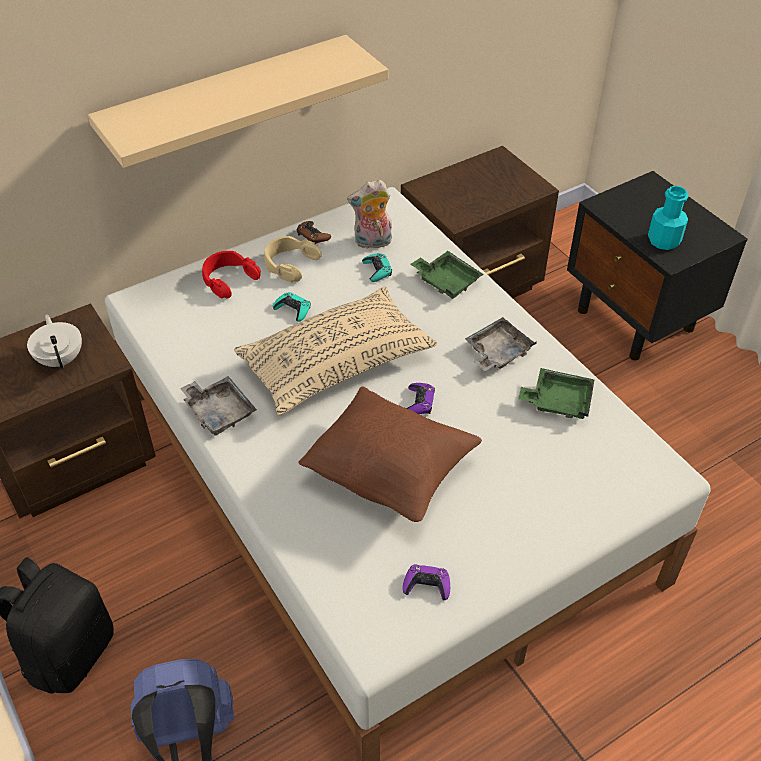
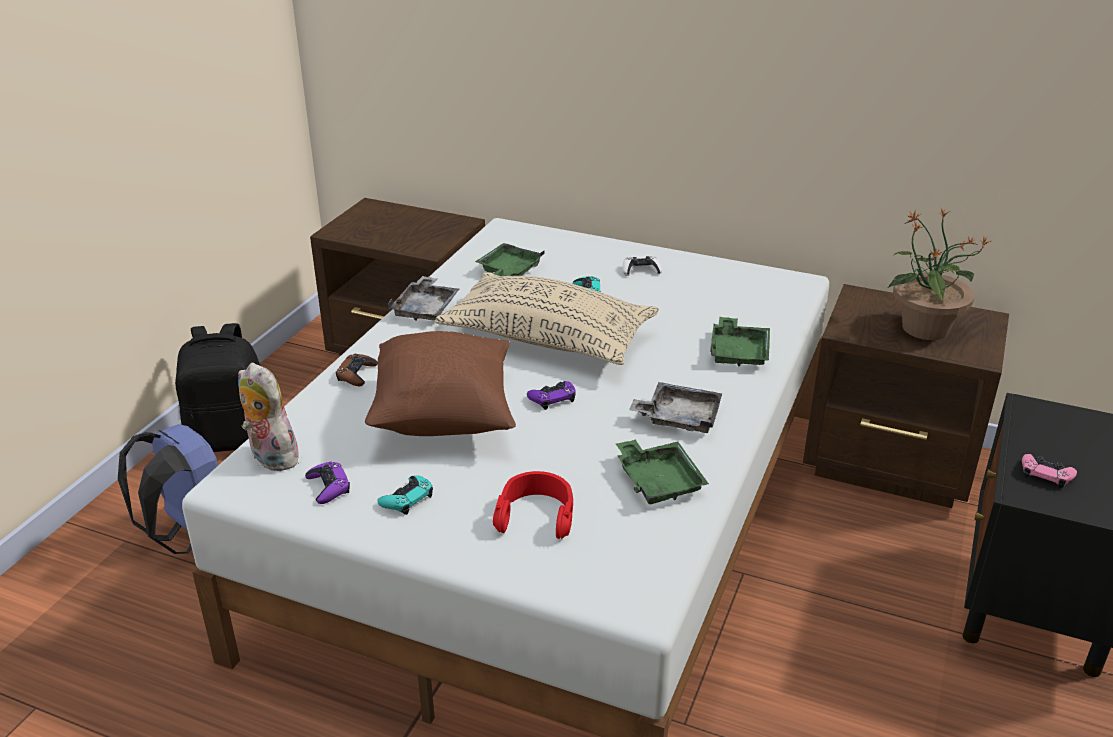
camera: 55 degrees right, 15 degrees down
white teapot [27,314,82,370] -> none
beige shelf [88,35,388,168] -> none
red headphones [202,251,261,299] -> red headphones moved to [493,471,573,539]
beige headphones [264,236,322,283] -> white game controller [623,256,662,276]
brown game controller [297,221,331,244] -> brown game controller moved to [336,353,378,386]
plush toy [347,180,392,249] -> plush toy moved to [238,363,304,471]
turquoise game controller [362,253,392,282] -> turquoise game controller moved to [377,475,433,515]
turquoise bottle [648,186,689,250] -> pink game controller [1022,454,1077,489]
none -> green tray [475,243,545,276]
none -> potted plant [888,208,991,340]

